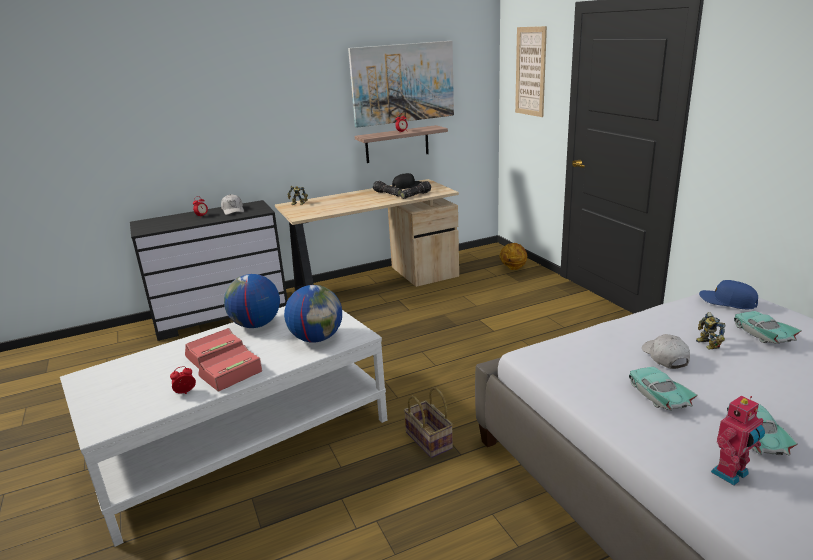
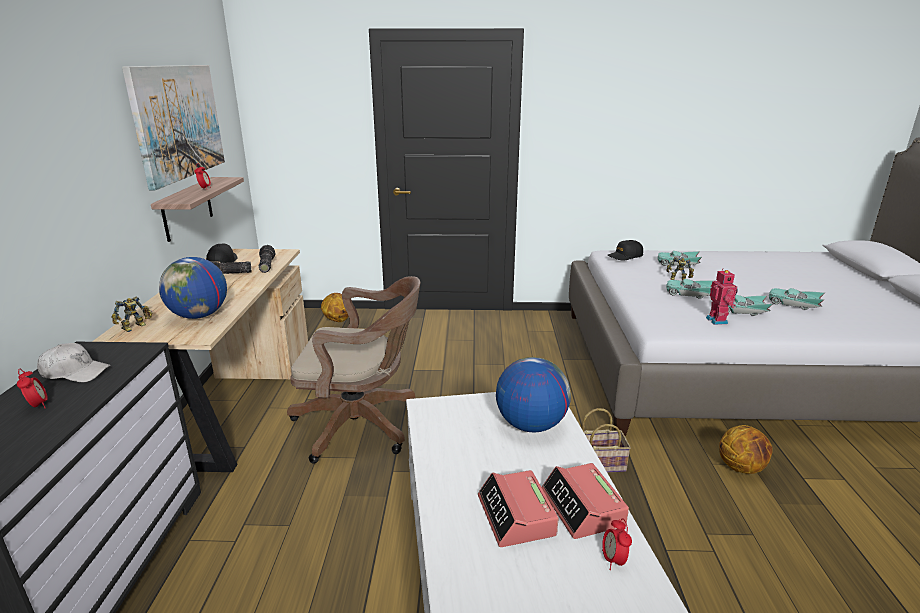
camera: 65 degrees left, 0 degrees up
globe [224,274,280,328] -> globe moved to [159,257,227,319]
picture [515,26,547,117] -> none
white cap [642,334,690,369] -> turquoise toy car [666,279,712,299]
blue cap [699,280,758,309] -> black cap [608,240,643,260]
toy robot [711,396,765,485] -> toy robot moved to [706,269,738,325]
none -> brown office chair [287,276,420,464]
none -> basketball [719,425,773,474]

